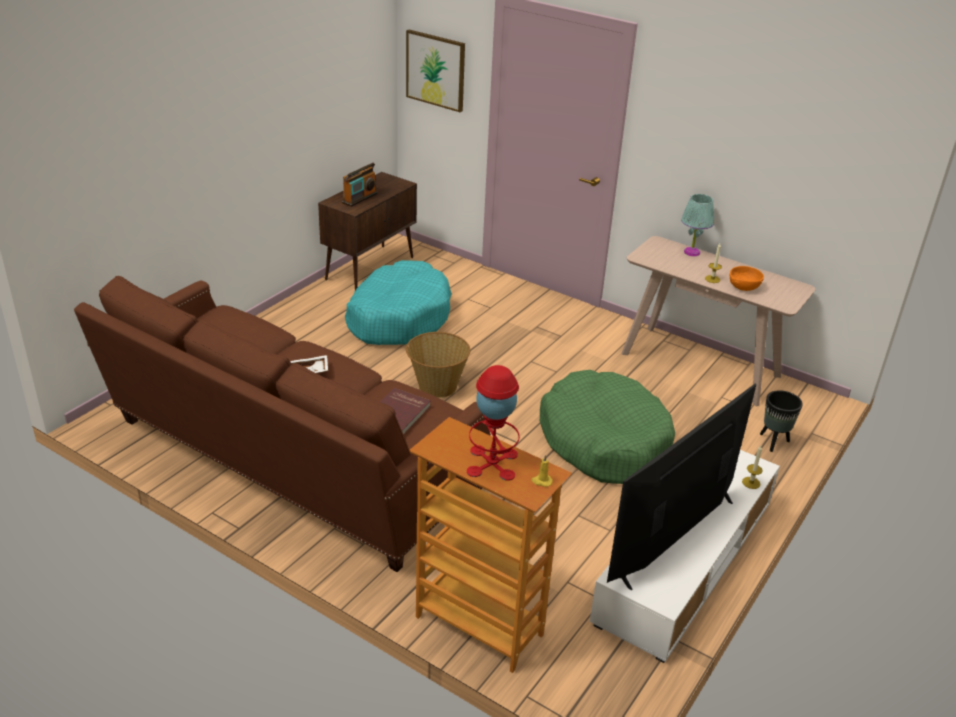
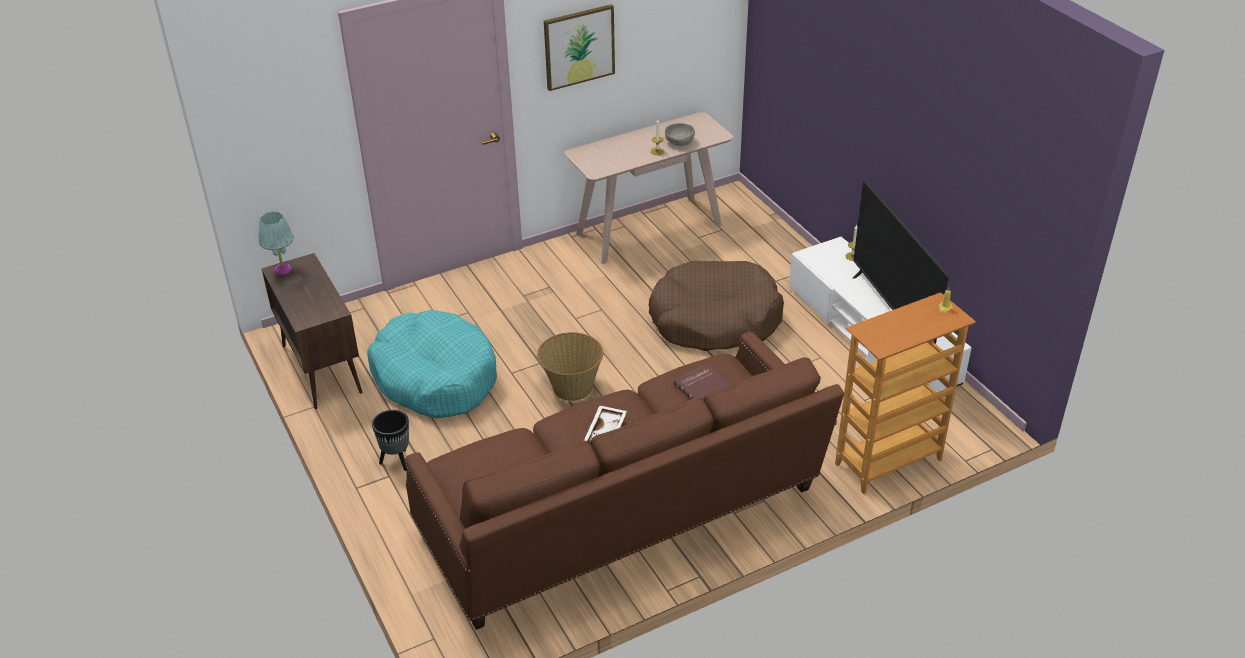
camera: 60 degrees left, 5 degrees up
radio [342,163,378,207] -> none
picture [406,29,465,112] -> picture moved to [544,4,615,91]
red table lamp [467,365,520,481] -> none
green dog bed [540,370,675,484] -> brown dog bed [649,261,784,351]
turquoise table lamp [681,194,714,256] -> turquoise table lamp moved to [259,211,294,275]
orange bowl [730,266,764,291] -> grey bowl [665,123,695,146]
black planter [760,390,803,452] -> black planter moved to [372,410,409,471]

